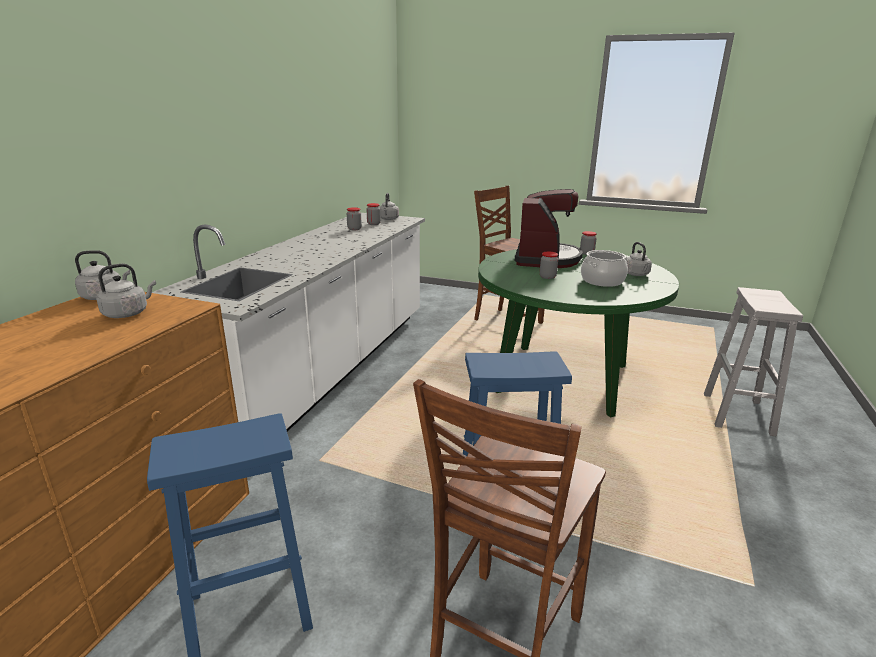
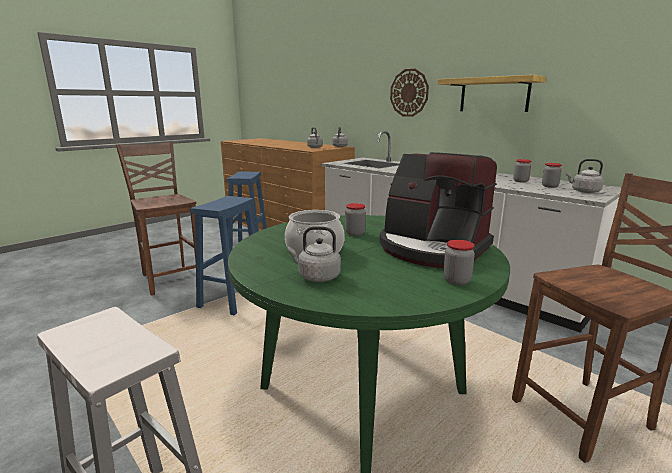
camera: 115 degrees right, 5 degrees down
none -> wall clock [390,69,429,117]
none -> shelf [438,75,546,112]

